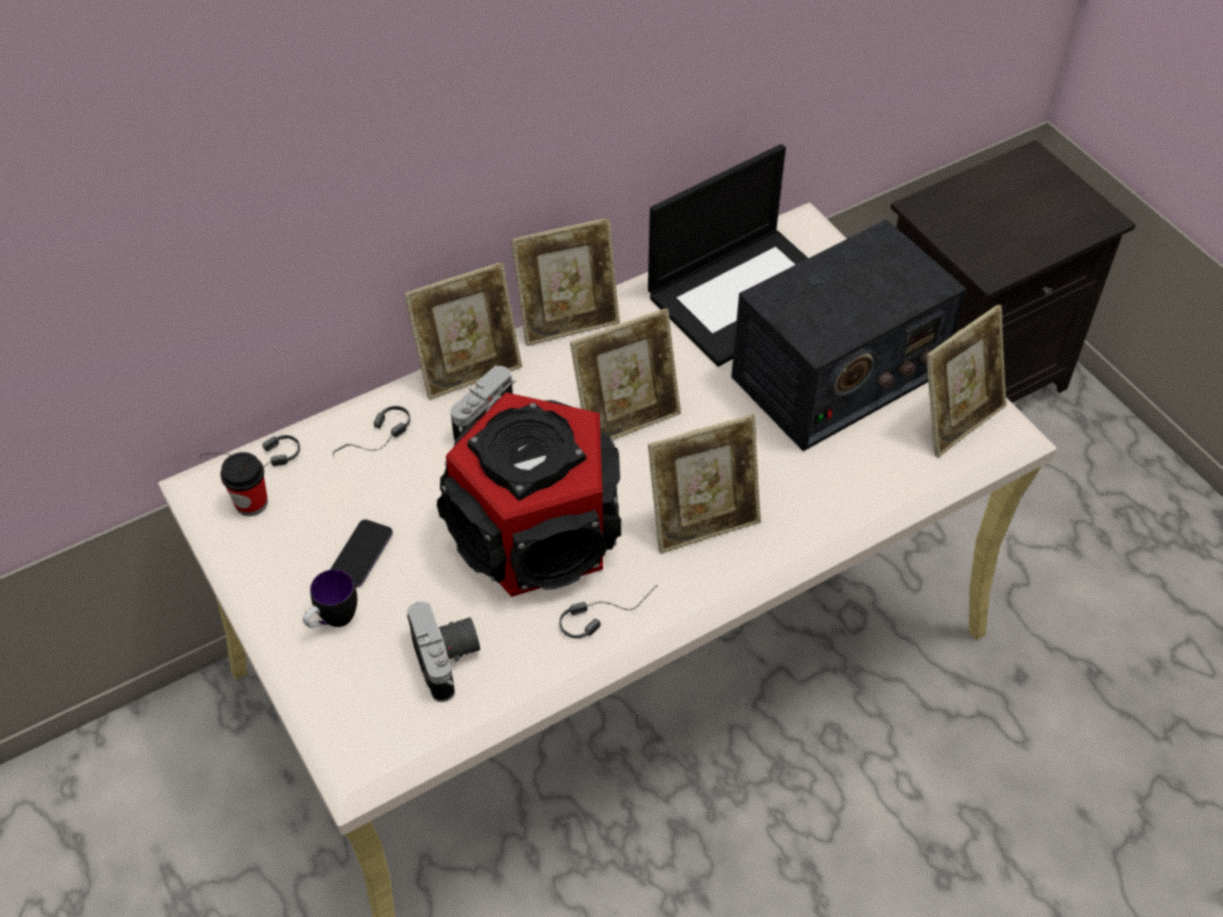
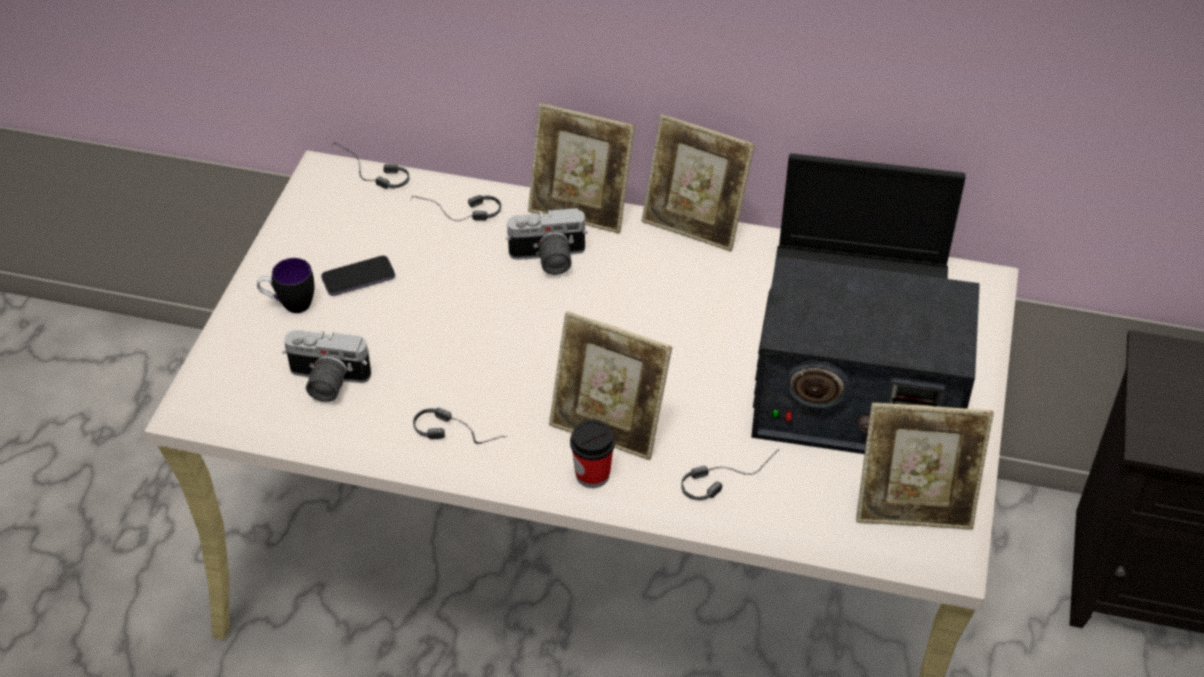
camera: 45 degrees right, 5 degrees down
cup [220,452,268,516] -> cup moved to [570,420,615,488]
camera [407,602,480,702] -> camera turned 75 degrees clockwise [282,330,371,402]
speaker [437,392,621,597] -> none
picture frame [570,308,681,439] -> none
none -> headphones [681,449,779,500]

